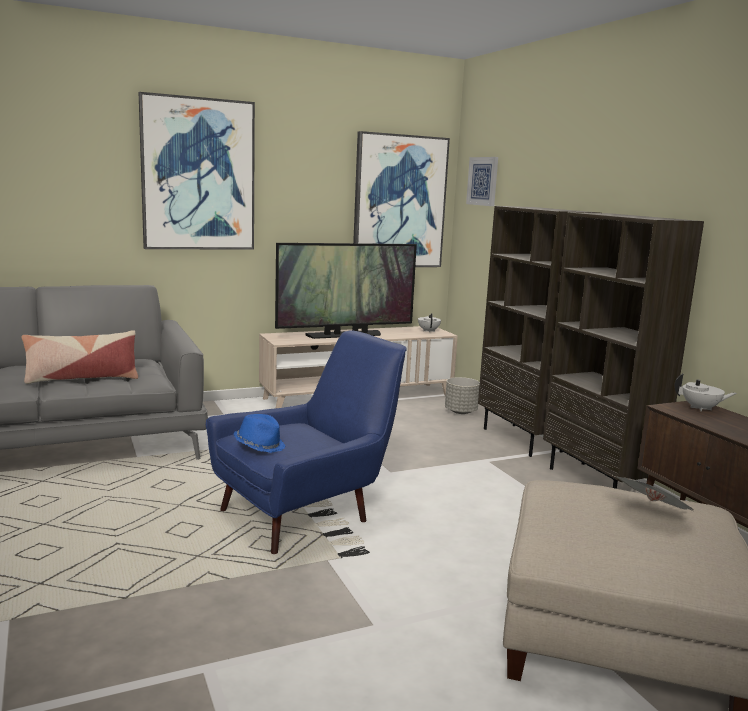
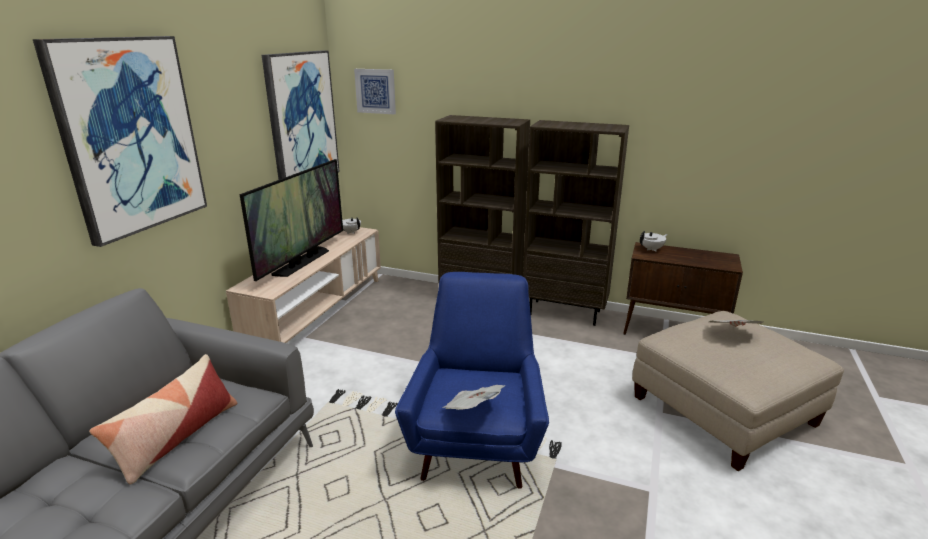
camera: 45 degrees left, 10 degrees up
blue hat [234,414,285,453] -> newspaper [442,385,505,410]
grey planter [445,377,480,414] -> none

